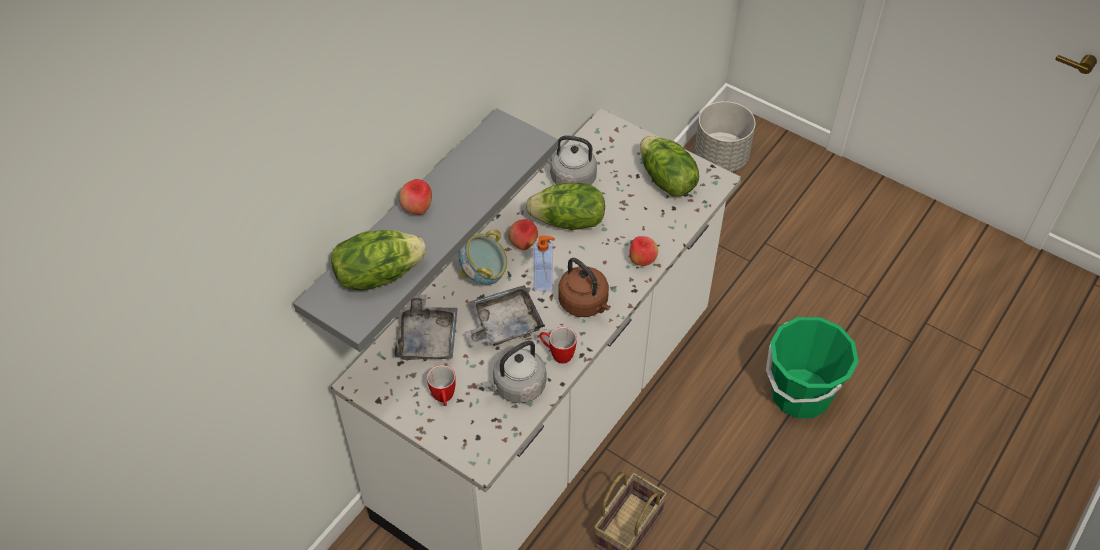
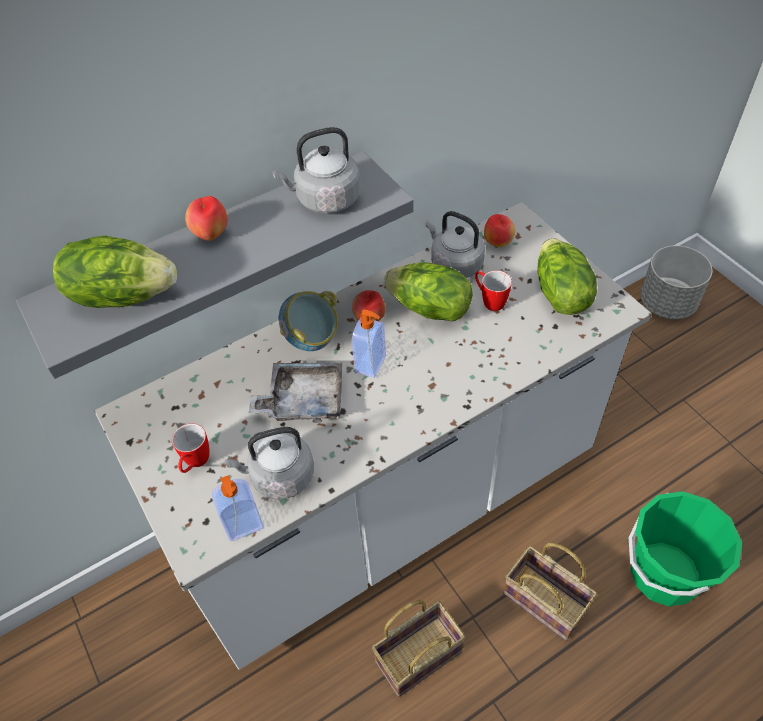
camera: 25 degrees right, 0 degrees up
grey tray [394,294,458,361] -> none
mug [539,327,577,364] -> mug moved to [475,270,512,311]
brown kettle [558,258,611,317] -> none
apple [629,236,658,266] -> apple moved to [484,214,515,247]
none -> soap dispenser [212,475,264,541]
none -> grey kettle [272,127,361,213]
none -> basket [503,542,597,641]

